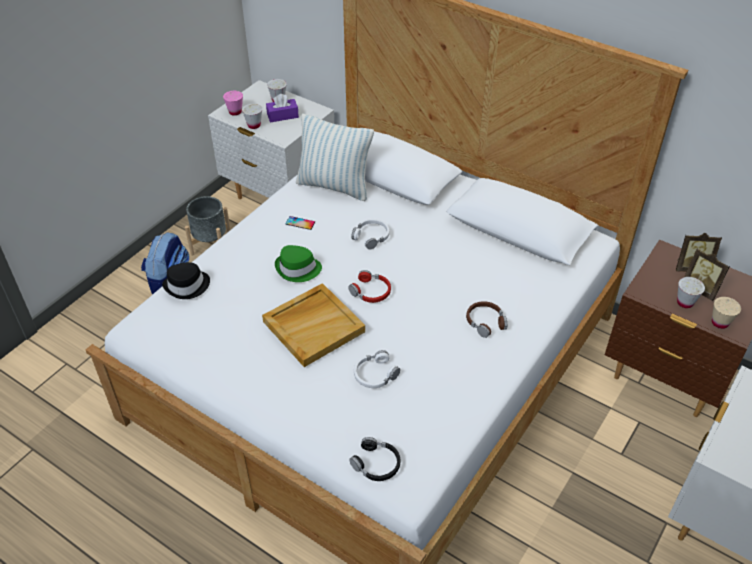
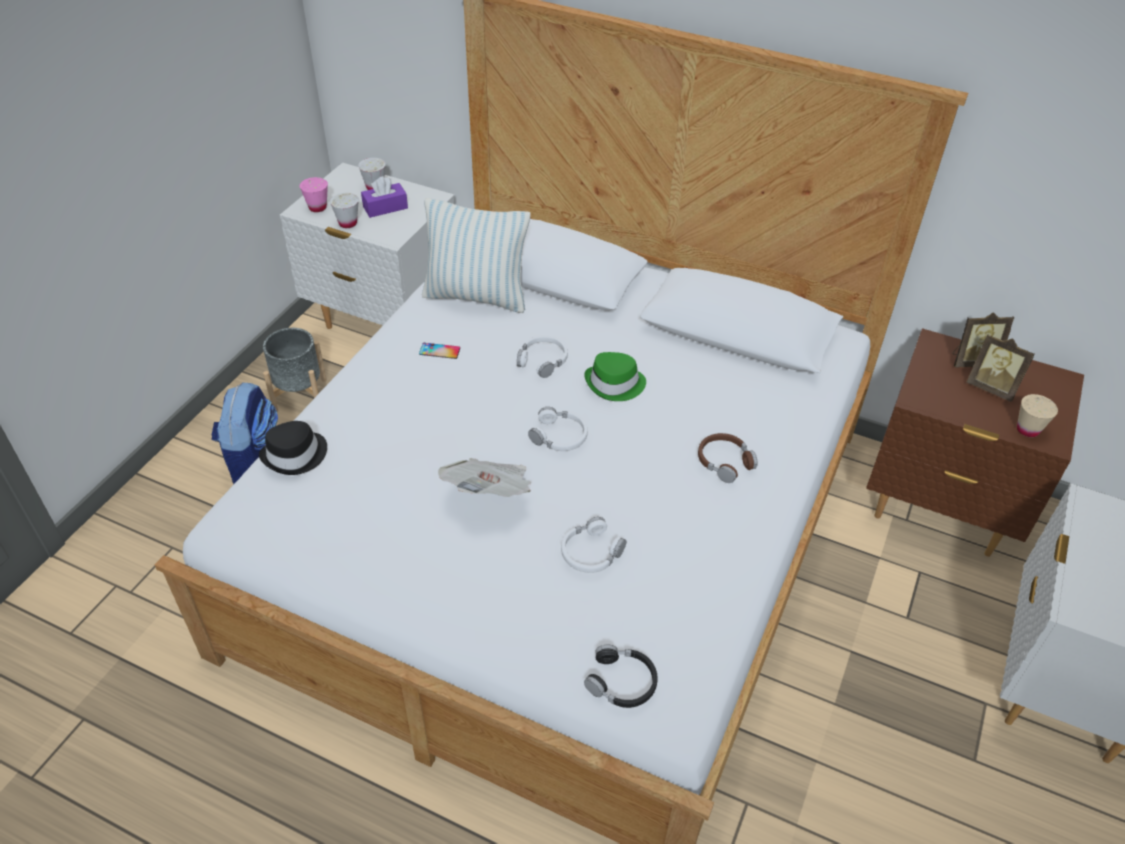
camera: 10 degrees left, 0 degrees up
beige tray [262,283,365,367] -> newspaper [438,458,531,497]
green hat [275,245,322,282] -> green hat moved to [584,352,646,401]
red headphones [348,270,391,303] -> white headphones [528,407,588,451]
white cup [677,277,705,308] -> none

